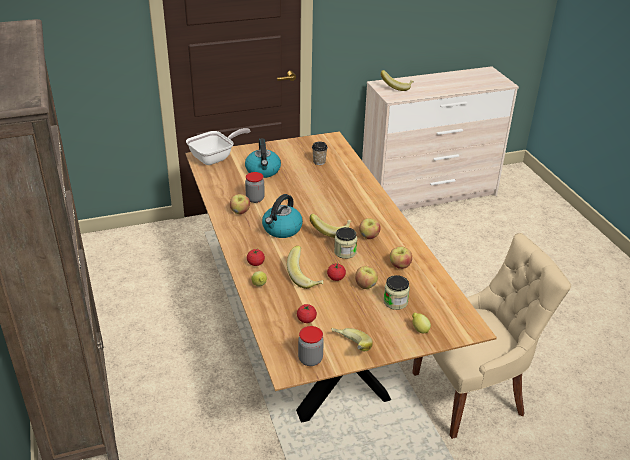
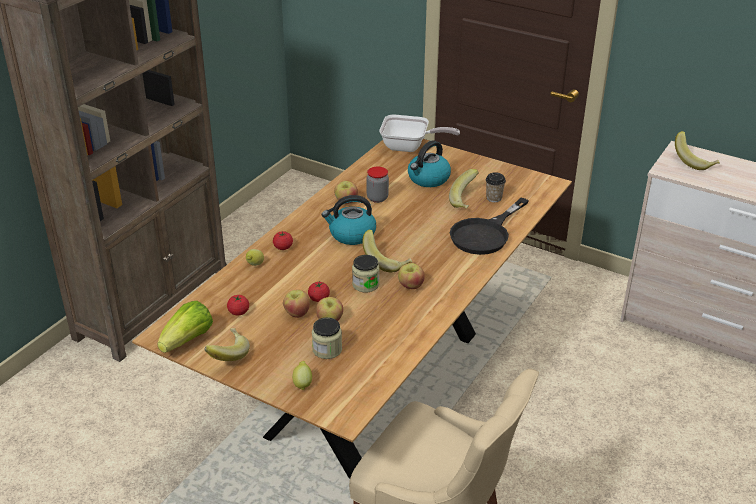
camera: 50 degrees right, 0 degrees up
banana [287,246,323,289] -> banana moved to [449,169,479,209]
jar [298,326,324,366] -> lettuce [157,301,213,353]
apple [390,246,412,269] -> apple moved to [283,290,310,318]
none -> black frying pan [450,198,529,255]

